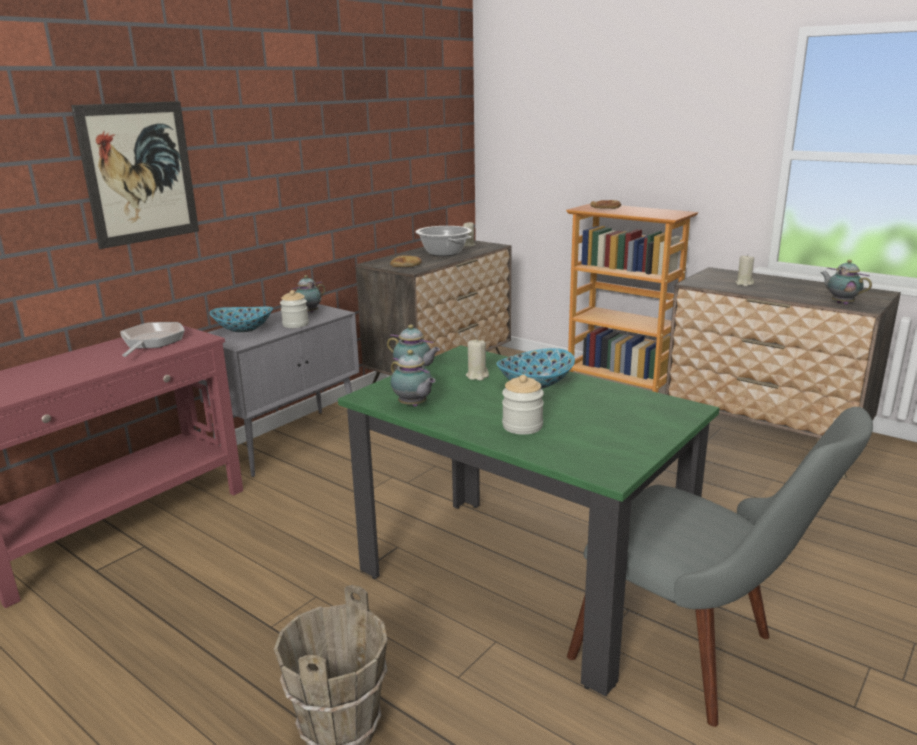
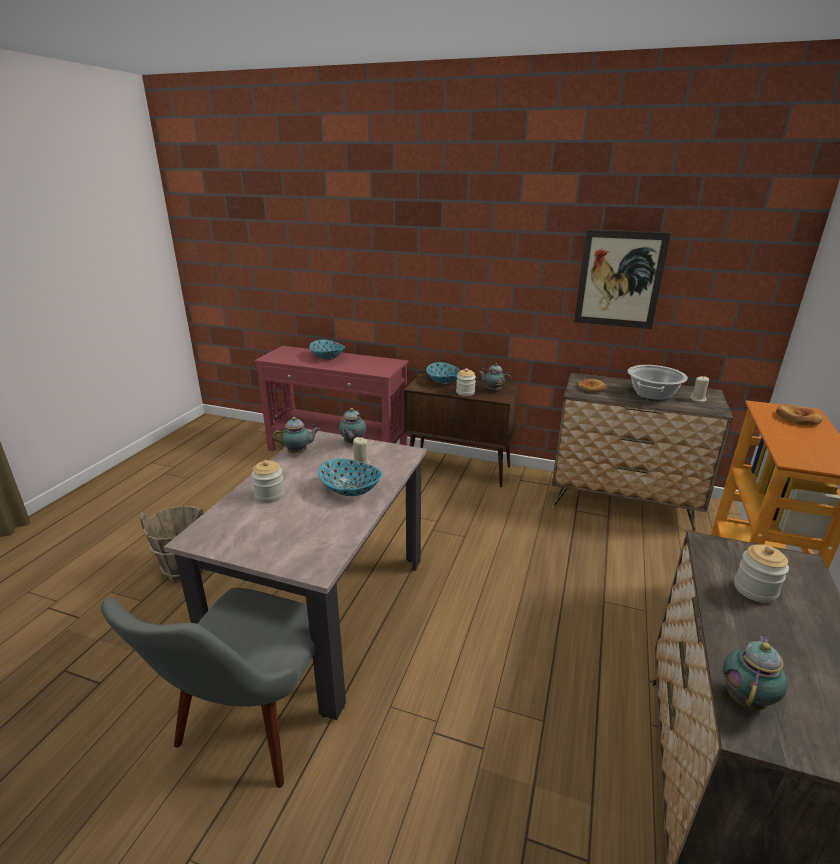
camera: 70 degrees right, 5 degrees up
picture [71,101,199,249] -> picture moved to [574,229,671,329]
frying pan [120,322,185,357] -> none
grey cabinet [198,304,359,477] -> brown cabinet [404,373,520,487]
green dining table [338,345,719,696] -> beige dining table [164,429,427,720]
teapot [390,350,436,407] -> teapot turned 135 degrees counterclockwise [272,417,320,453]
beige candle [735,255,754,286] -> jar [734,545,789,603]
none -> bowl [309,340,345,360]

